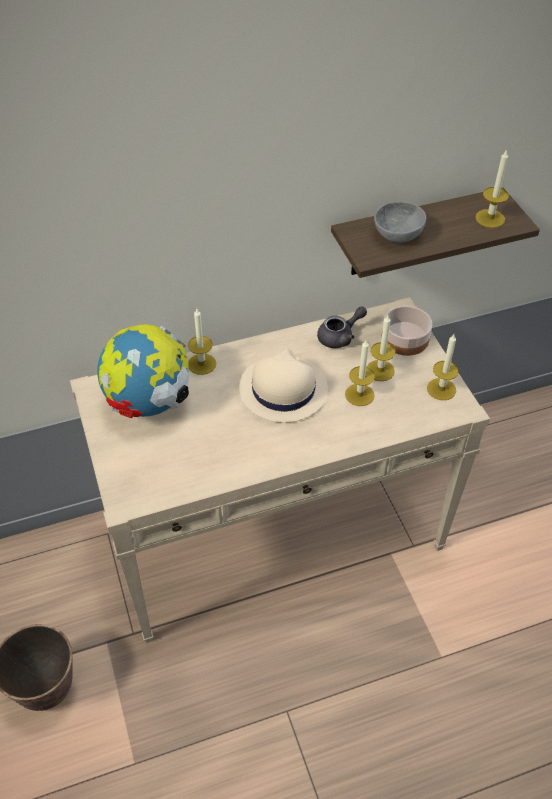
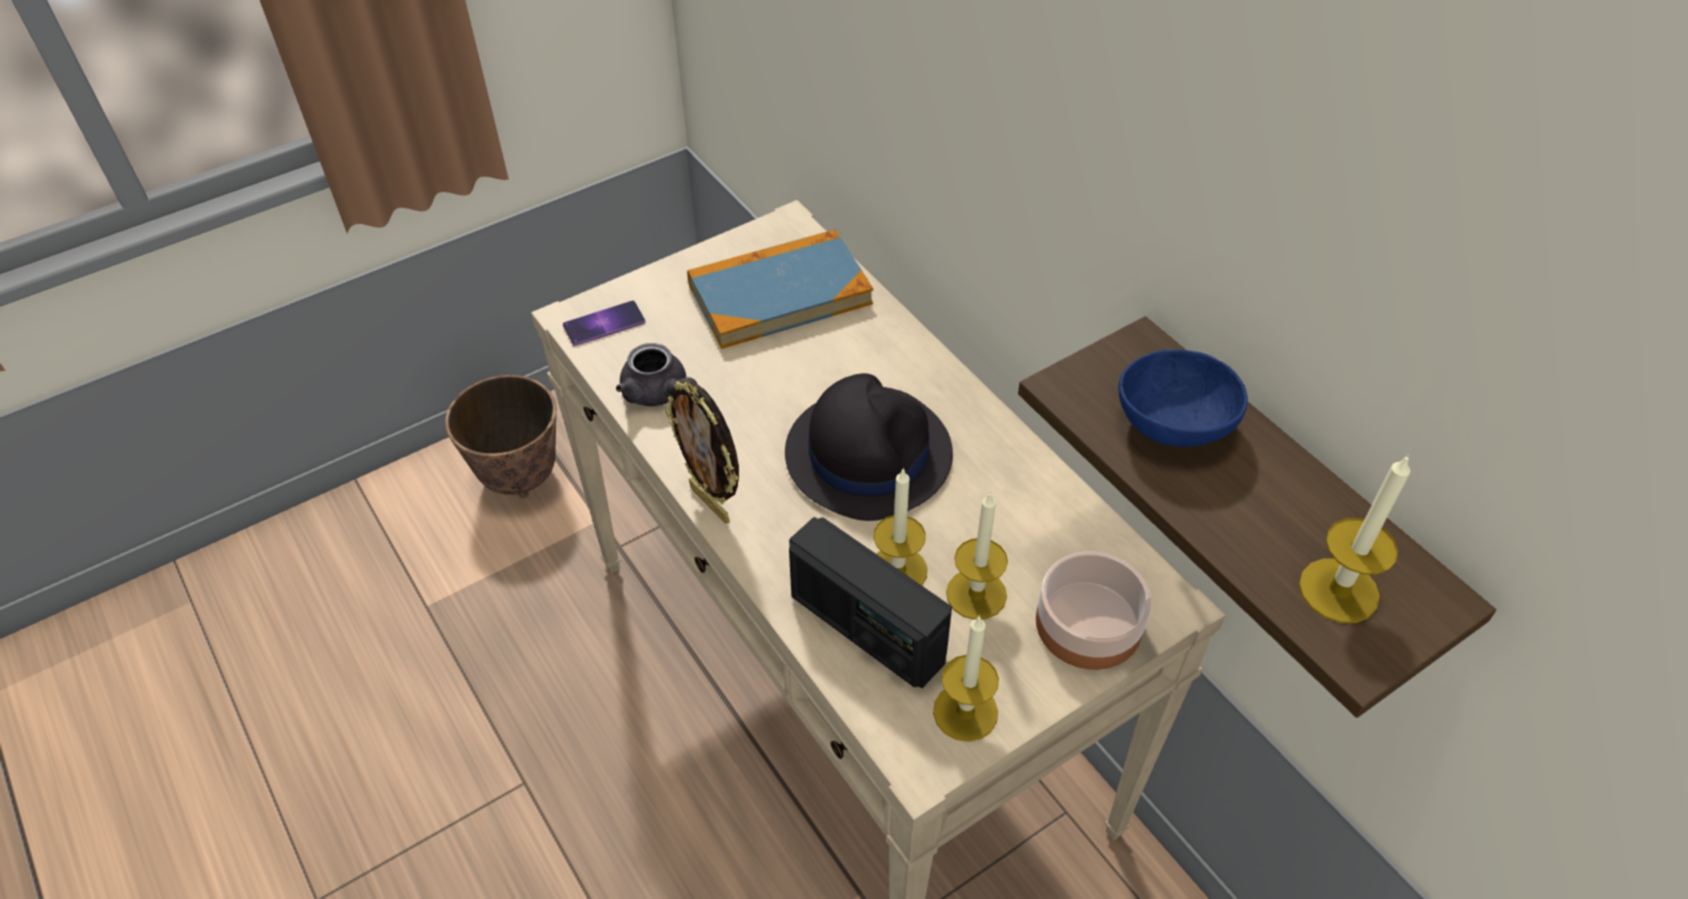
camera: 75 degrees right, 0 degrees up
globe [97,324,189,418] -> book [687,229,873,349]
candle [188,309,216,375] -> none
beige hat [239,348,328,423] -> black hat [785,373,953,521]
grey teapot [317,306,367,348] -> grey teapot moved to [616,343,697,406]
grey bowl [374,202,426,243] -> blue bowl [1118,349,1248,447]
none -> phone [563,300,645,346]
none -> picture frame [665,380,739,523]
none -> radio [789,517,952,688]

